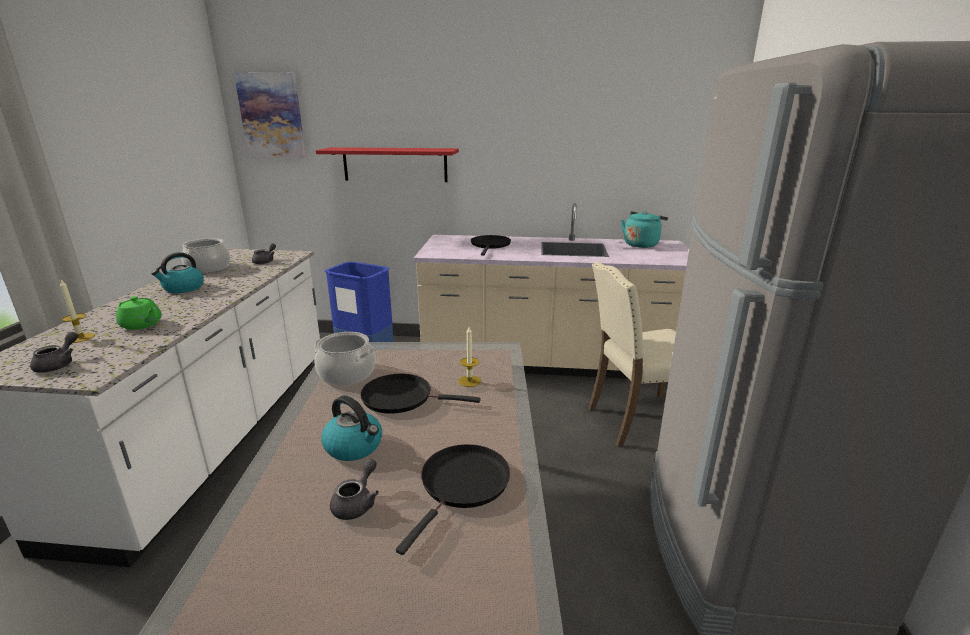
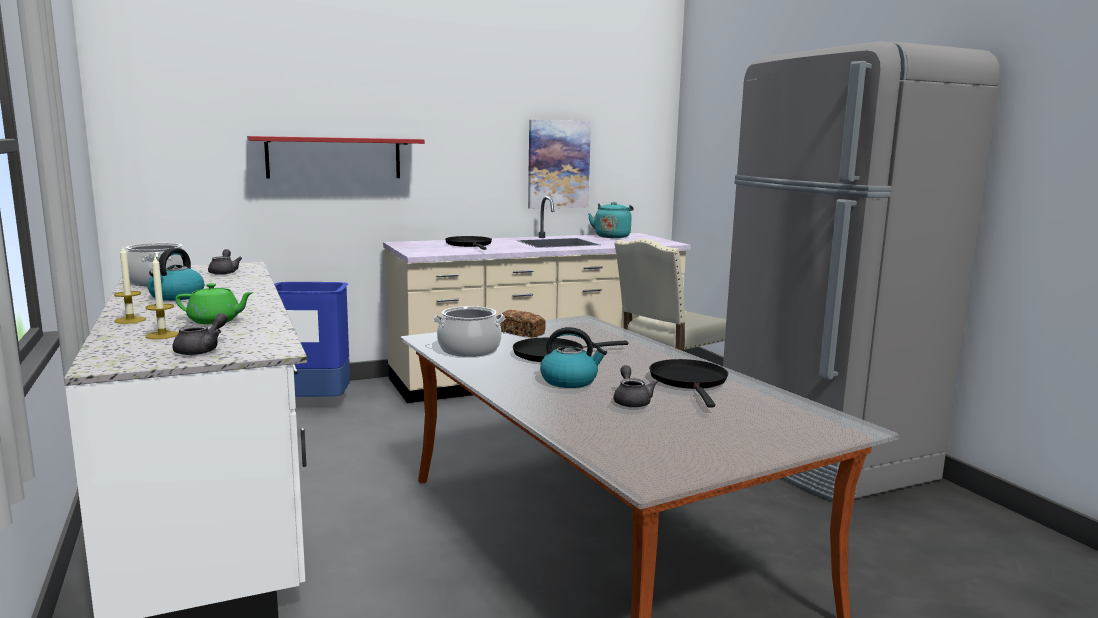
camera: 30 degrees left, 10 degrees down
grey teapot [30,332,78,373] -> grey teapot turned 45 degrees clockwise [173,313,228,355]
picture [234,72,306,158] -> picture moved to [528,120,591,209]
candle [458,327,481,387] -> candle moved to [114,245,146,324]
none -> bread [500,310,546,338]

